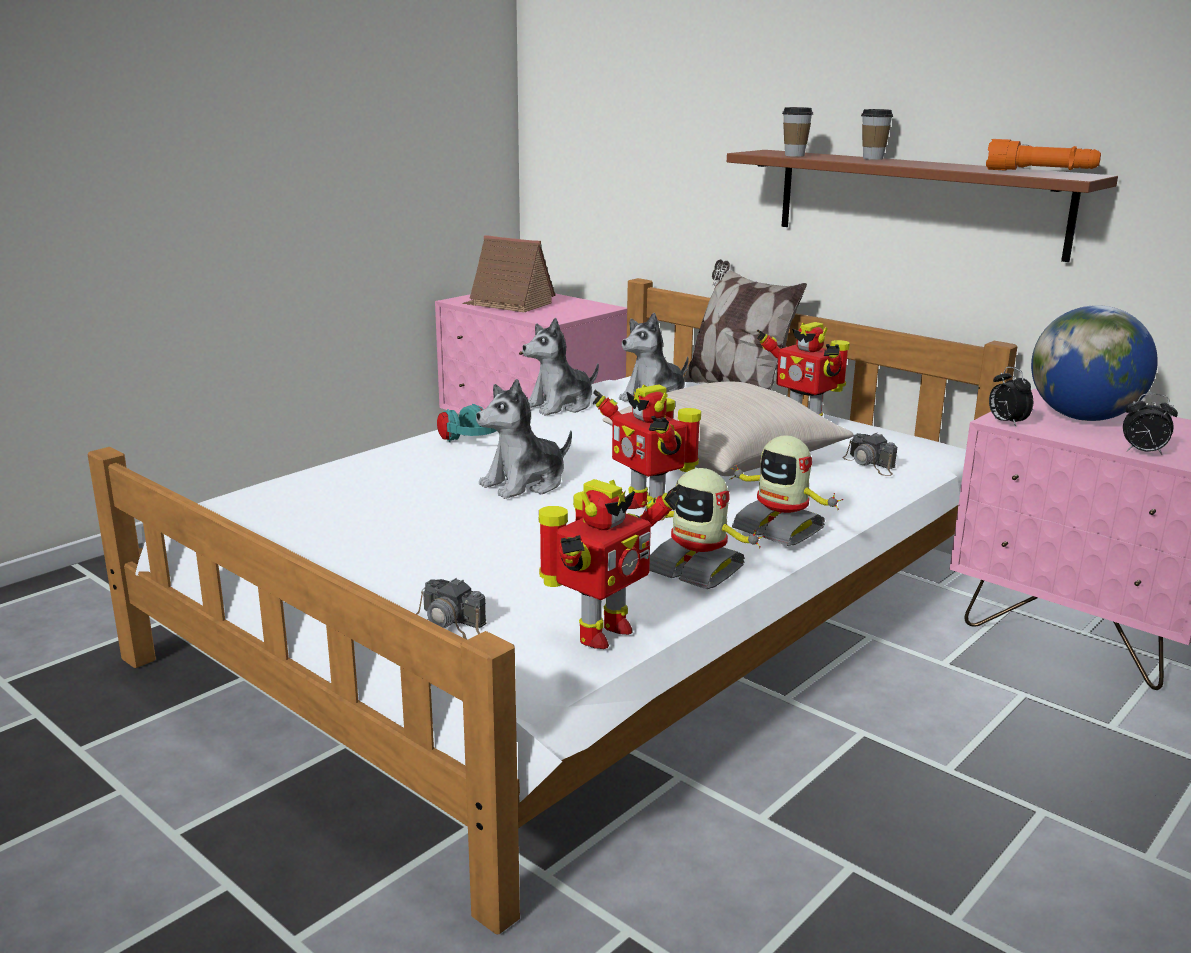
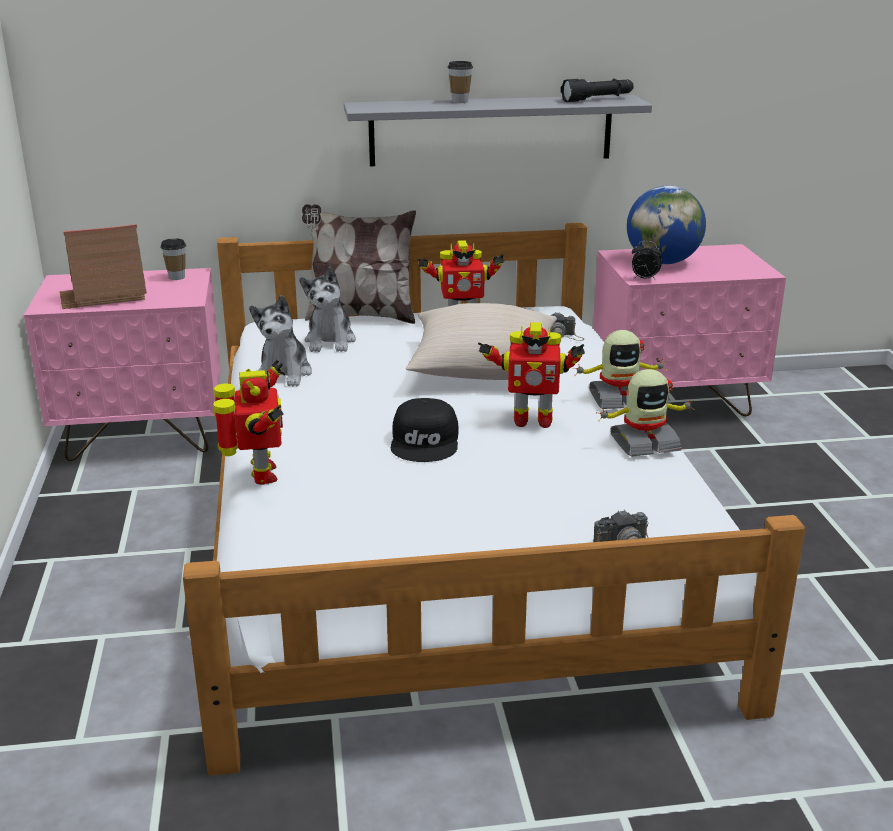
camera: 50 degrees left, 5 degrees up
turquoise headphones [437,404,497,442] -> none
plush toy [476,379,572,499] -> black cap [391,398,459,462]
toy robot [539,479,680,649] -> toy robot moved to [213,360,285,485]
brown shelf [727,150,1118,262] -> grey shelf [344,95,652,166]
cup [782,107,813,157] -> cup moved to [160,238,186,280]
orange flashlight [986,139,1101,171] -> black flashlight [561,78,634,102]
alarm clock [1123,393,1178,455] -> none

